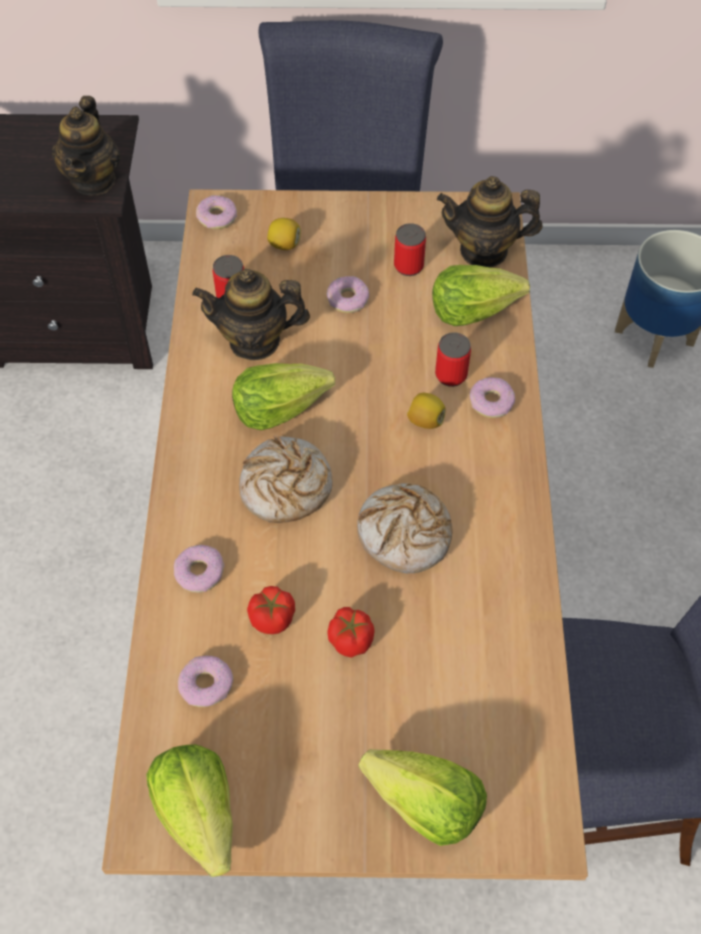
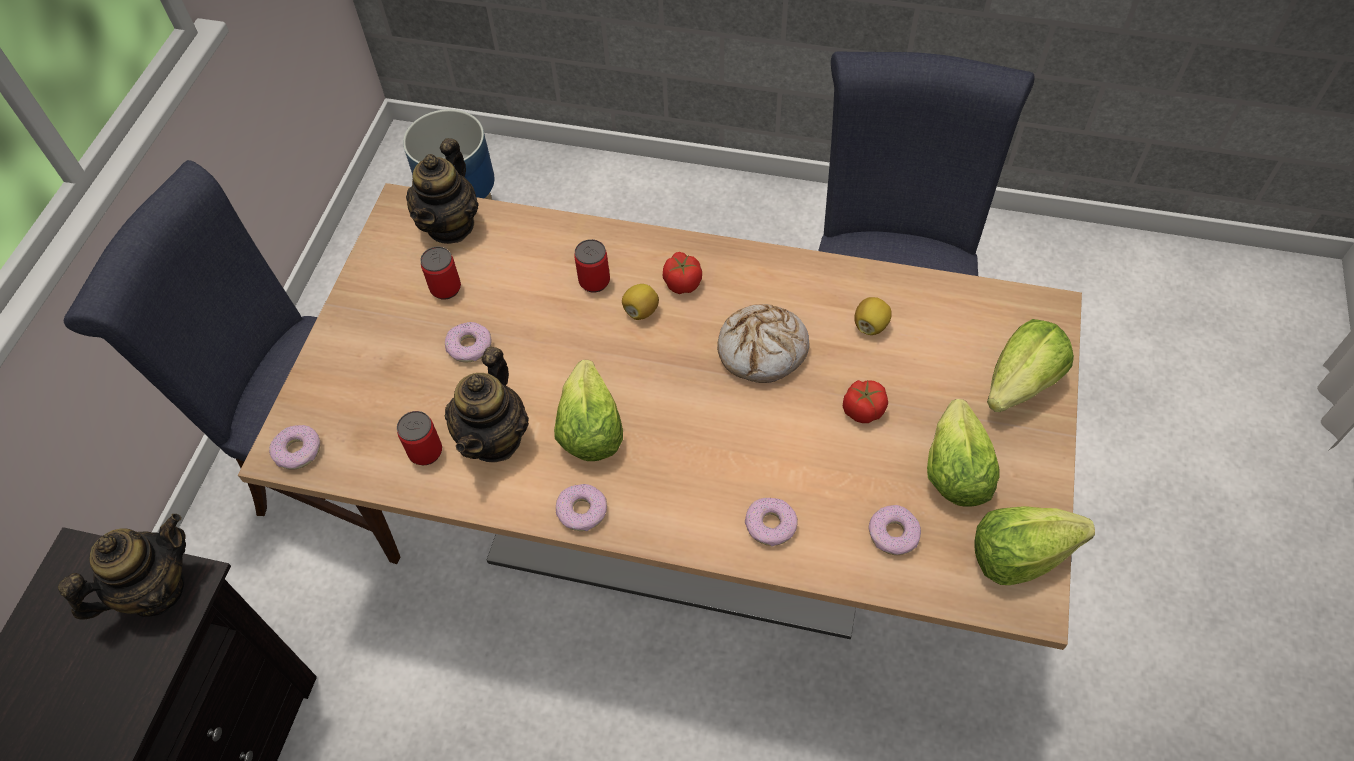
camera: 75 degrees left, 0 degrees up
teapot [52,96,121,196] -> teapot turned 60 degrees counterclockwise [58,514,186,619]
bread [239,435,332,523] -> none
tomato [247,586,295,634] -> tomato moved to [663,252,702,294]
lemon [267,218,301,250] -> lemon moved to [854,297,892,335]
lettuce [432,265,530,326] -> lettuce moved to [927,399,1000,507]
donut [470,377,515,418] -> donut moved to [556,484,607,531]

